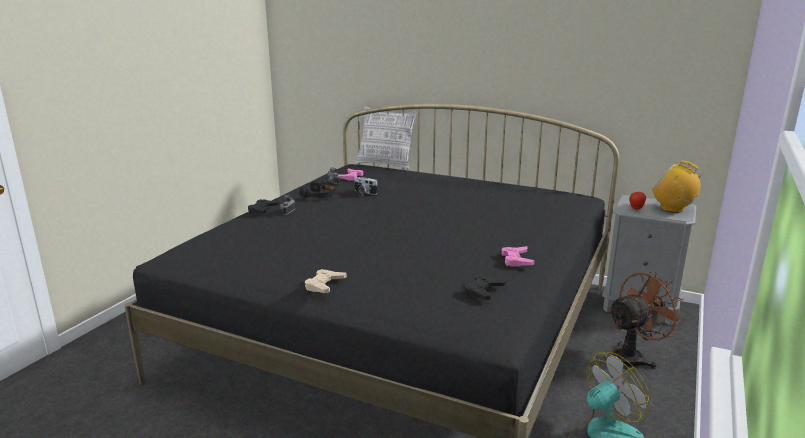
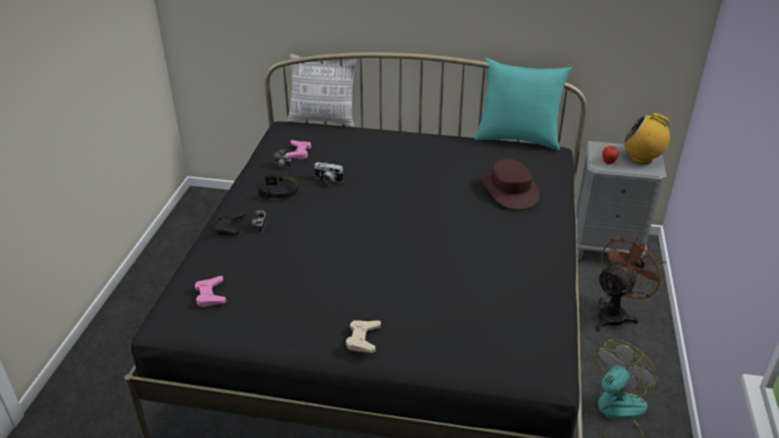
camera: 15 degrees left, 15 degrees up
black game controller [465,275,506,300] -> none
pink game controller [501,246,535,266] -> pink game controller moved to [195,276,227,307]
none -> turquoise pillow [475,58,572,150]
none -> brown hat [482,159,539,210]

